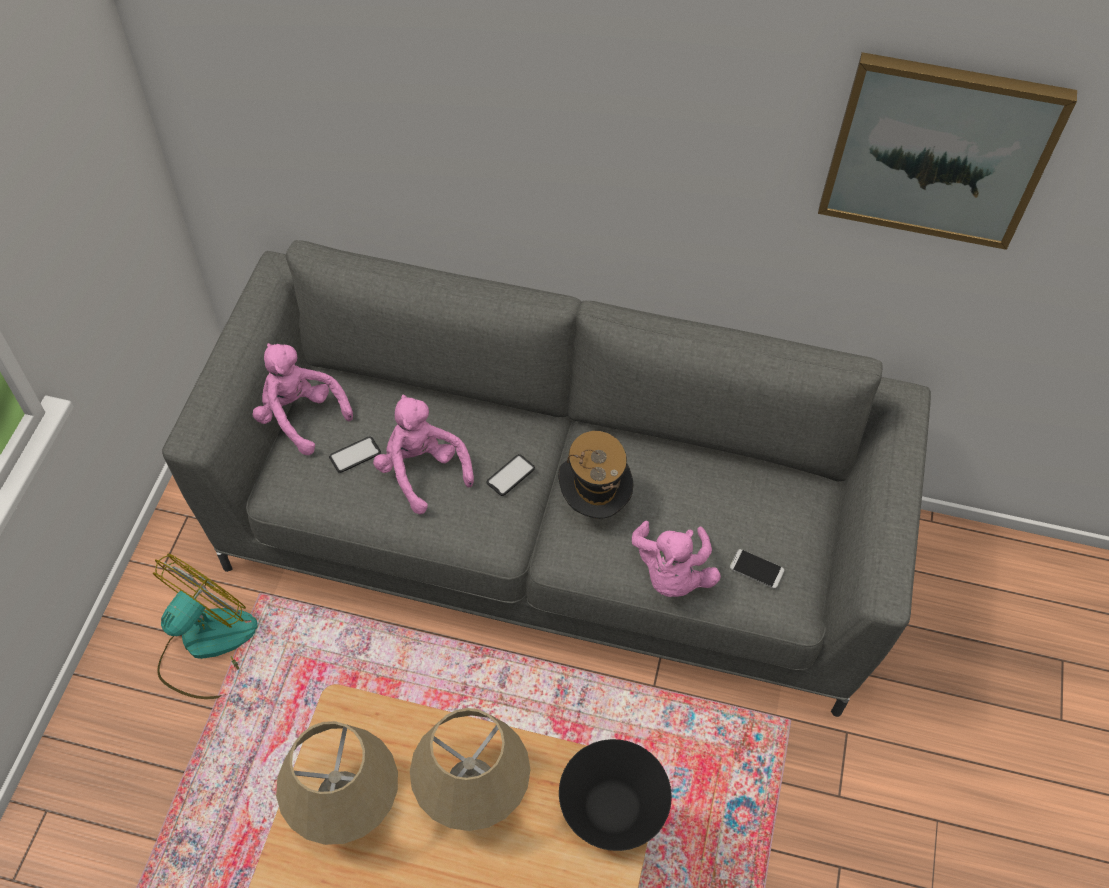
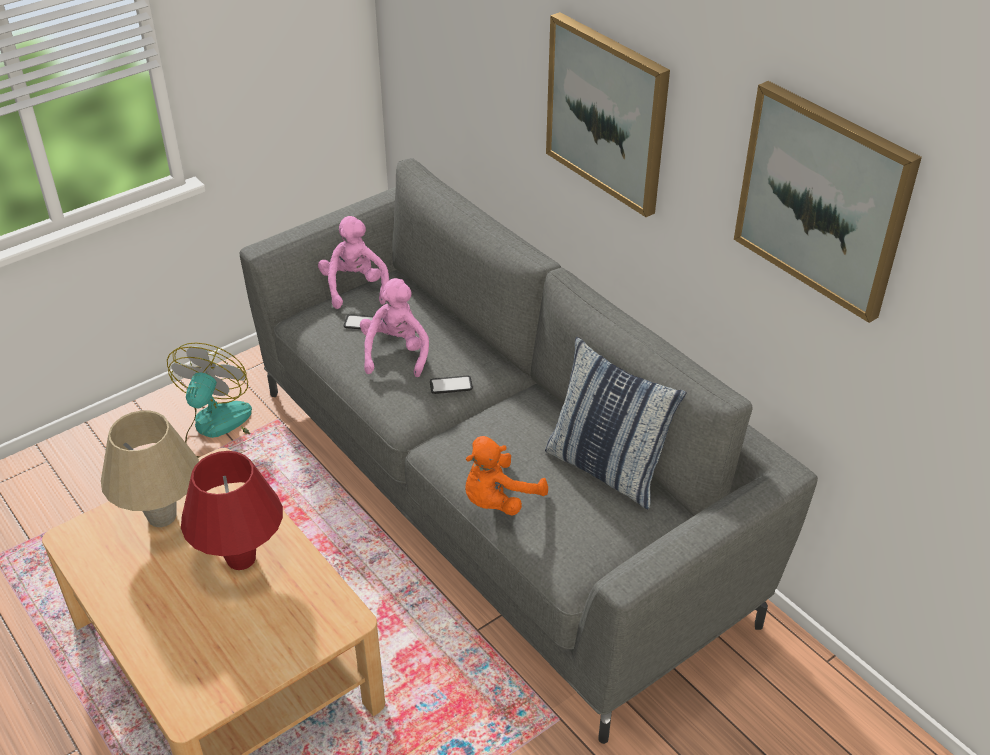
camera: 40 degrees right, 15 degrees down
fan [153,553,258,699] -> fan turned 60 degrees counterclockwise [167,343,252,458]
beige table lamp [410,708,530,831] -> red table lamp [181,451,283,570]
hat [558,431,633,519] -> none
black bowl [559,739,672,851] -> none
pink plush toy [632,521,721,597] -> orange plush toy [465,436,548,515]
phone [730,549,785,589] -> none
none -> pillow [545,337,687,509]
none -> picture [546,12,670,217]

